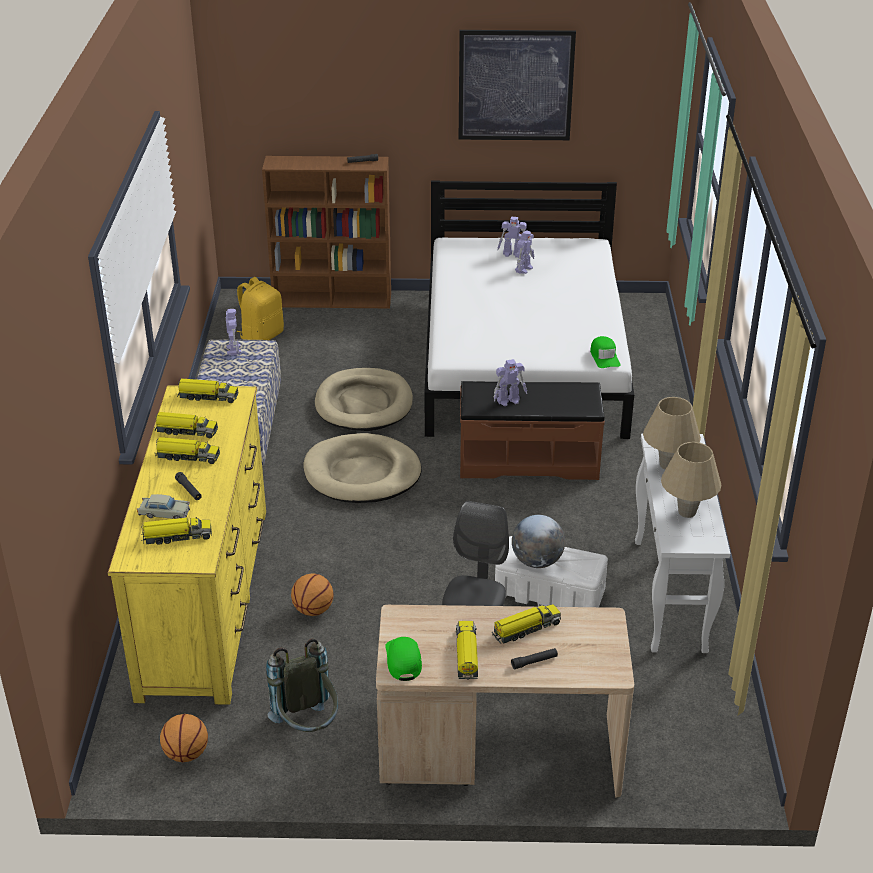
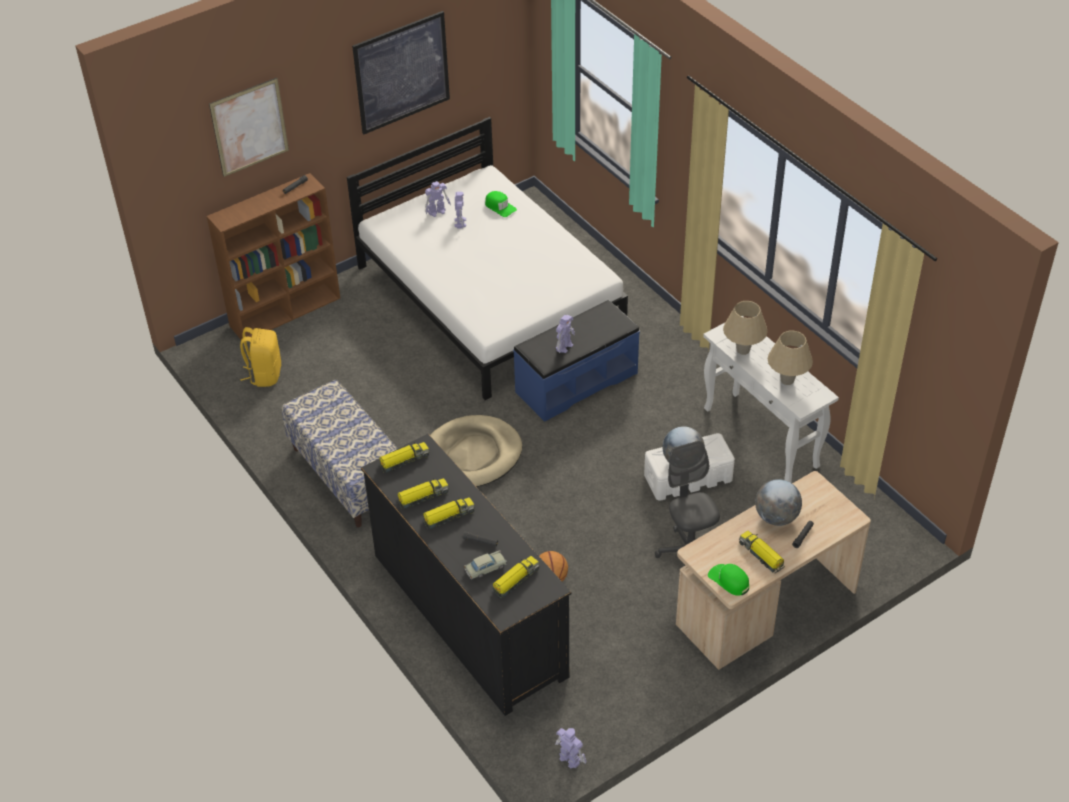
camera: 35 degrees left, 10 degrees up
yellow dresser [108,385,266,705] -> black dresser [361,434,572,716]
basketball [160,714,208,762] -> none
toy robot [226,309,241,356] -> toy robot moved to [555,728,586,769]
grey backpack [266,639,338,732] -> none
beige dog bed [315,368,413,431] -> none
brown bench [460,381,605,480] -> blue bench [513,300,640,422]
toy truck [492,604,561,644] -> globe [755,479,802,526]
green cap [590,336,620,368] -> green cap moved to [485,191,517,217]
none -> picture [209,78,289,177]

